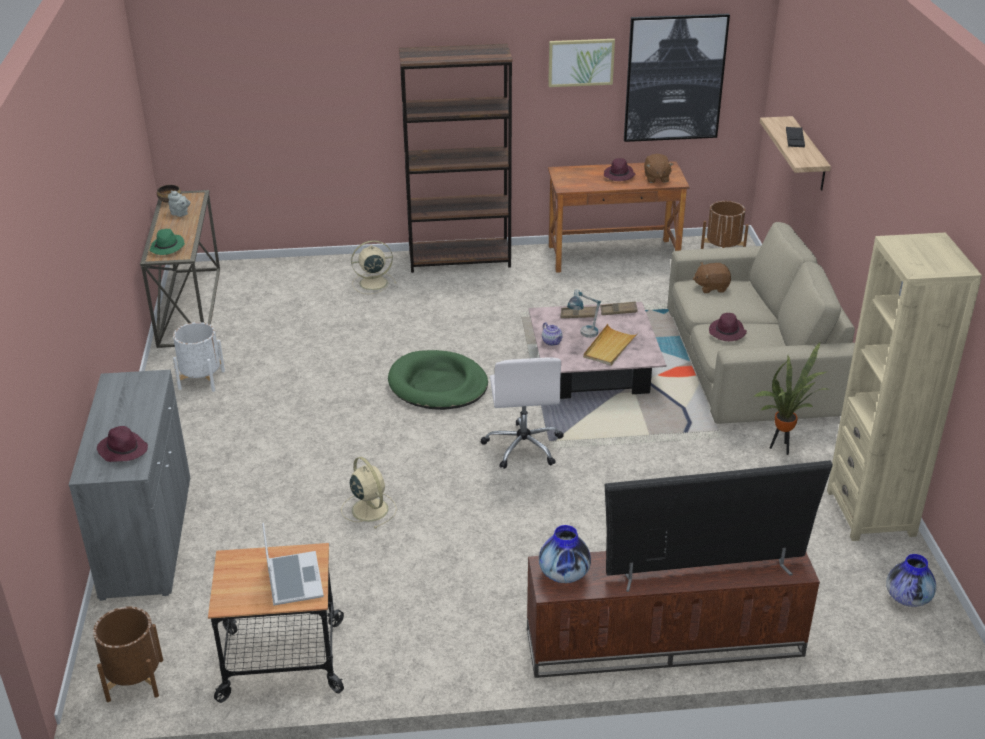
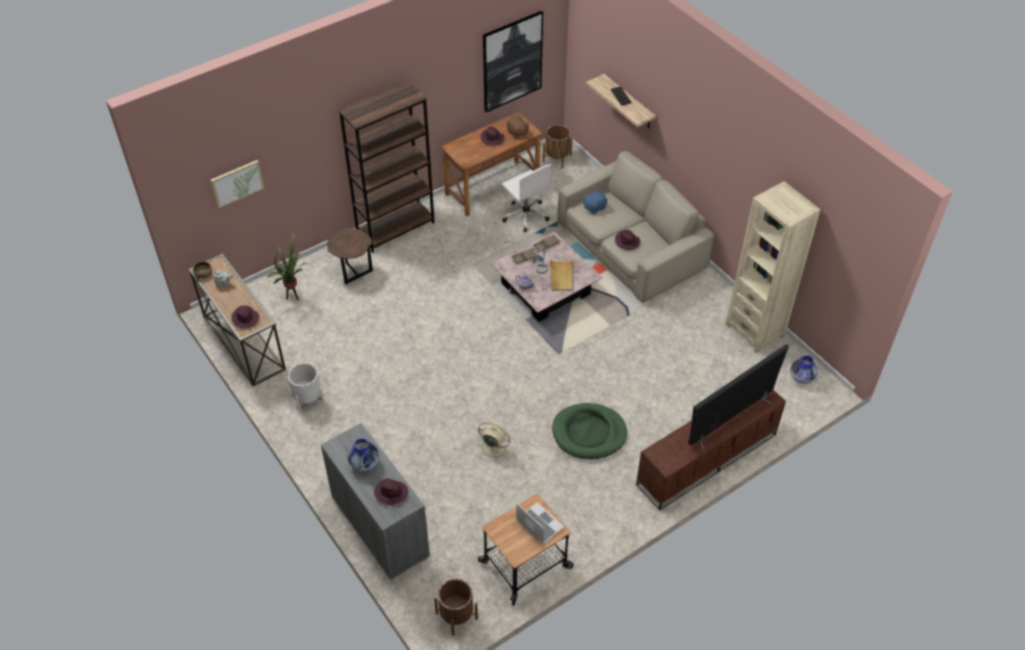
camera: 30 degrees left, 15 degrees up
green hat [149,229,185,255] -> purple hat [231,306,259,329]
beige fan [351,241,396,294] -> brown side table [327,228,373,284]
green dog bed [388,350,488,410] -> green dog bed moved to [552,403,627,459]
white office chair [480,357,564,469] -> white office chair moved to [502,164,552,232]
vase [539,525,591,583] -> vase moved to [348,439,379,472]
picture [548,39,615,87] -> picture moved to [211,160,264,208]
brown plush toy [693,262,731,293] -> blue plush toy [584,191,607,214]
potted plant [755,343,829,455] -> potted plant moved to [267,232,307,300]

